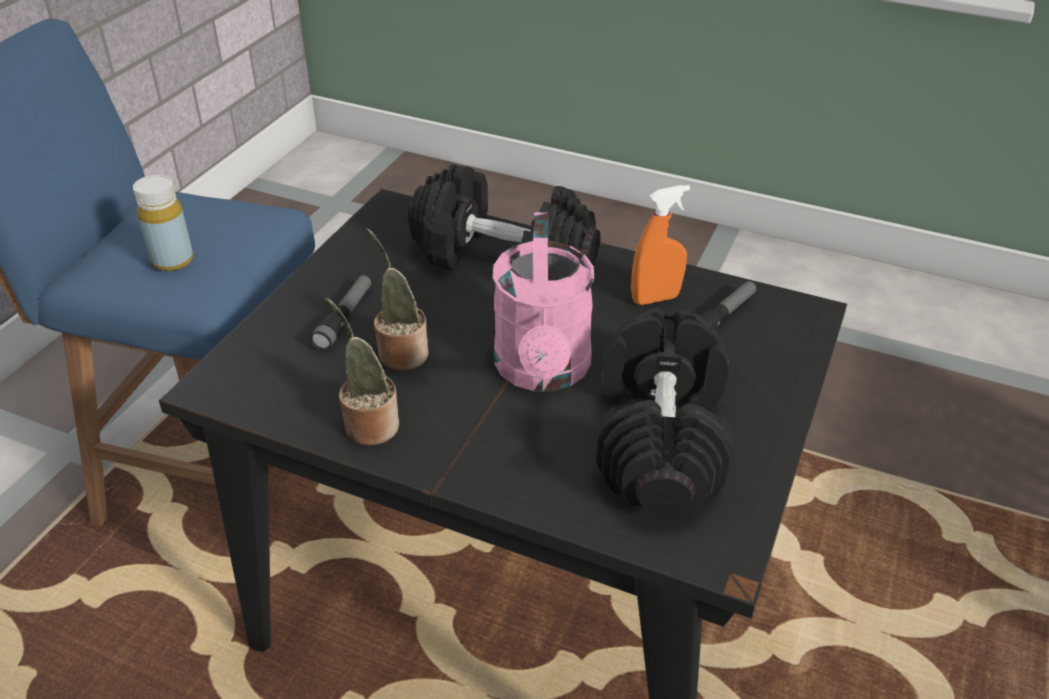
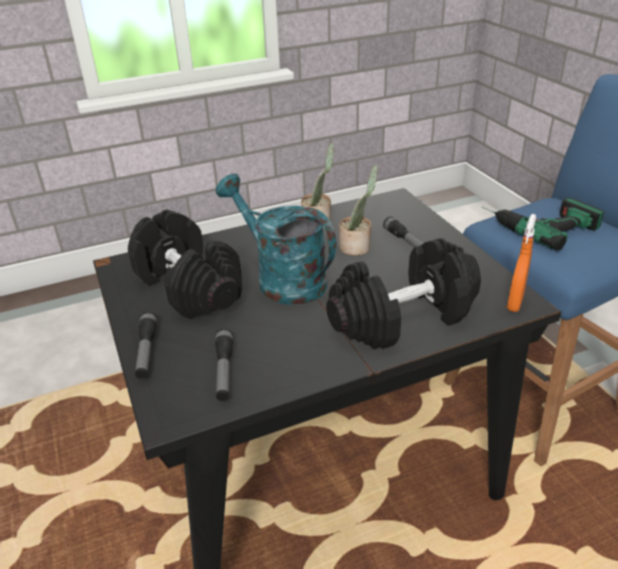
camera: 135 degrees right, 5 degrees down
yellow bottle [133,175,193,271] -> power drill [482,198,604,250]
pink watering can [493,212,595,392] -> turquoise watering can [216,174,337,305]
orange spray bottle [631,185,690,305] -> orange spray bottle moved to [507,214,536,312]
none -> flashlight [135,312,157,379]

